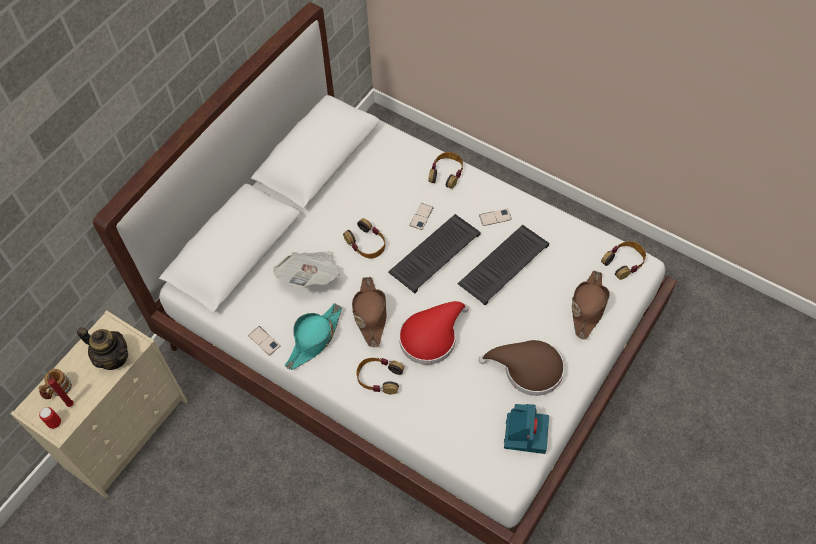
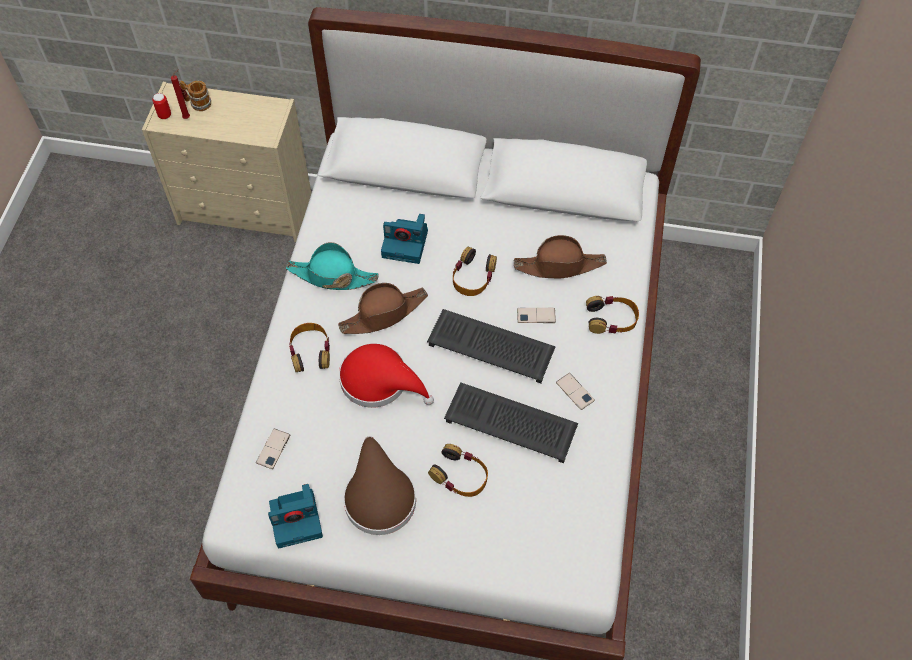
camera: 65 degrees right, 0 degrees up
teapot [77,327,128,370] -> none
phone [248,326,280,356] -> phone moved to [256,428,290,469]
newspaper [273,251,340,287] -> camera [381,214,428,264]
brown hat [572,271,610,340] -> brown hat moved to [514,235,607,279]
headphones [601,241,646,280] -> headphones moved to [428,444,488,497]

